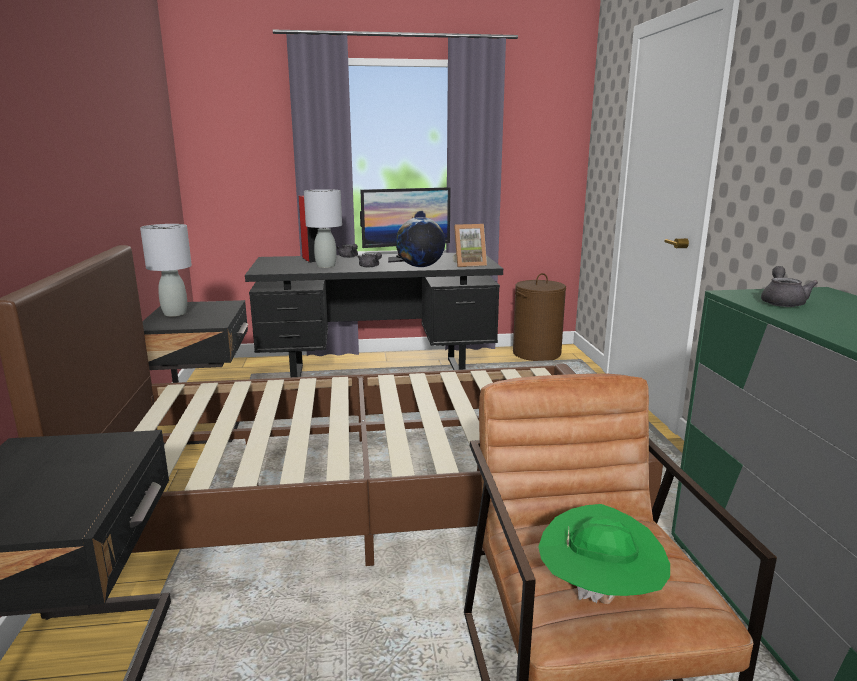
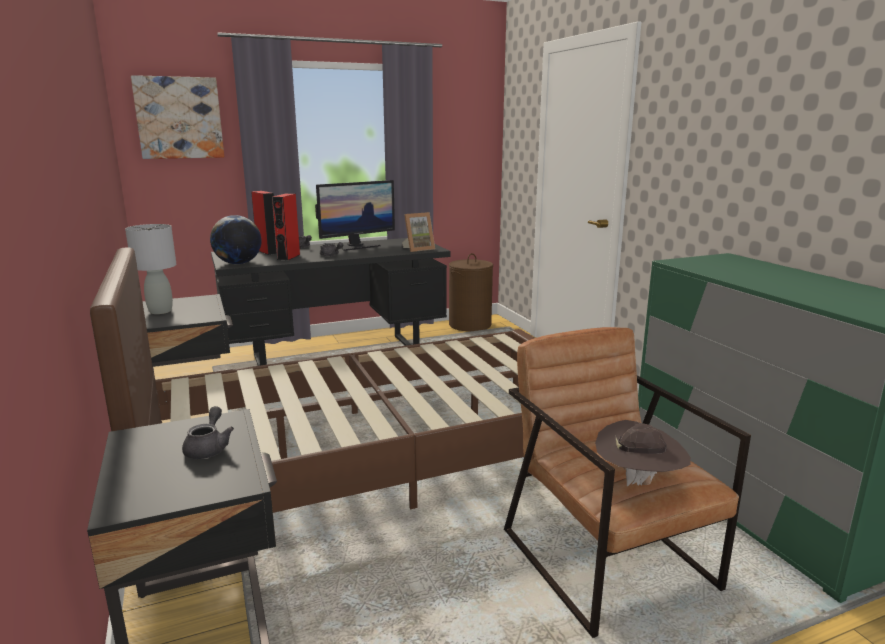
camera: 15 degrees left, 0 degrees up
grey table lamp [304,189,342,268] -> red speaker [272,194,300,261]
globe [396,217,445,267] -> globe moved to [210,215,261,264]
green hat [538,504,670,604] -> brown hat [595,420,691,486]
grey teapot [761,266,818,307] -> grey teapot moved to [182,406,234,459]
none -> picture [131,75,224,159]

